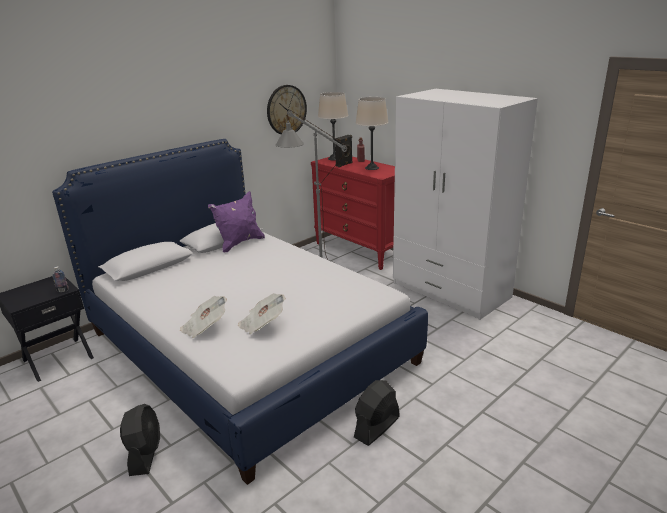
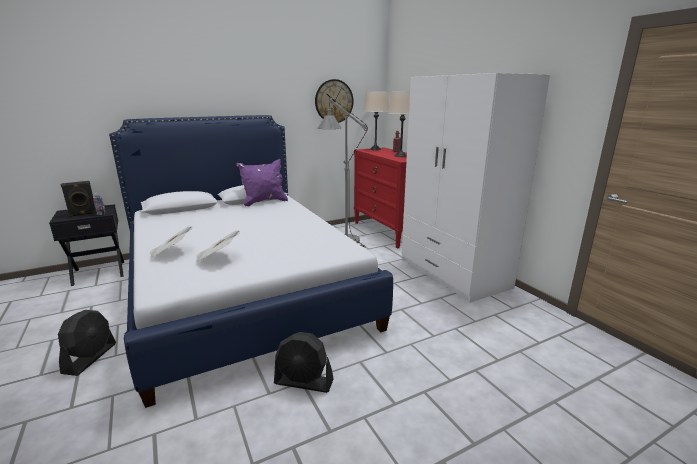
camera: 15 degrees right, 5 degrees down
black speaker [335,135,353,167] -> black speaker moved to [60,181,96,217]
black fan [354,380,400,446] -> black fan turned 135 degrees counterclockwise [274,332,334,393]

